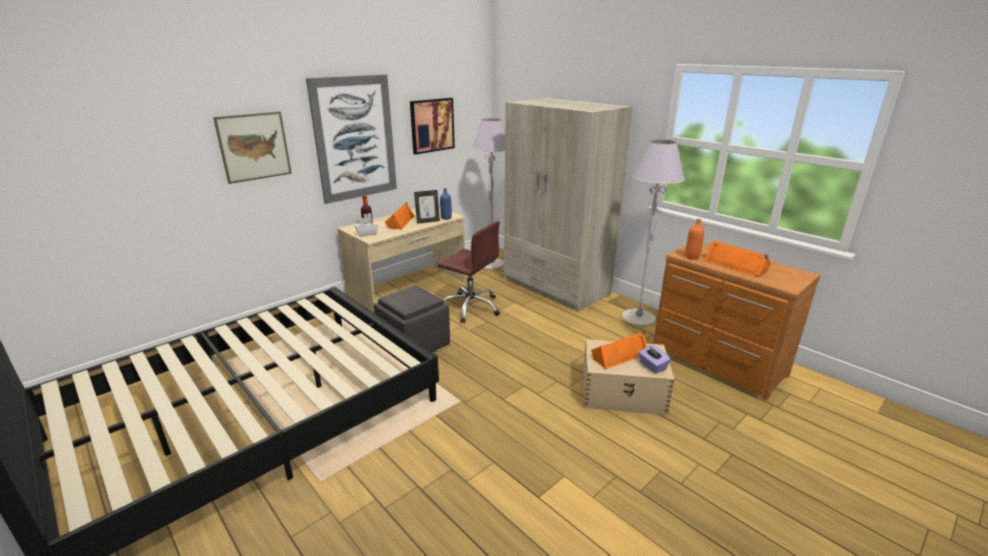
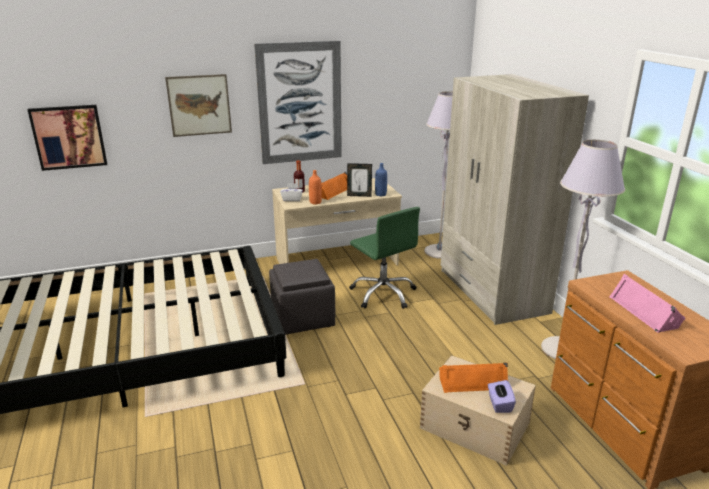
camera: 25 degrees right, 0 degrees up
picture [410,98,455,155] -> picture moved to [28,105,107,171]
brown office chair [438,221,500,323] -> green office chair [349,207,420,309]
orange bottle [685,219,704,260] -> orange bottle moved to [309,170,322,204]
orange speaker [704,240,771,278] -> pink speaker [609,274,686,333]

